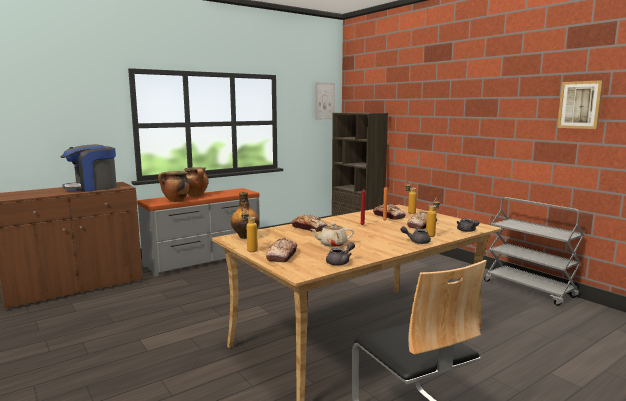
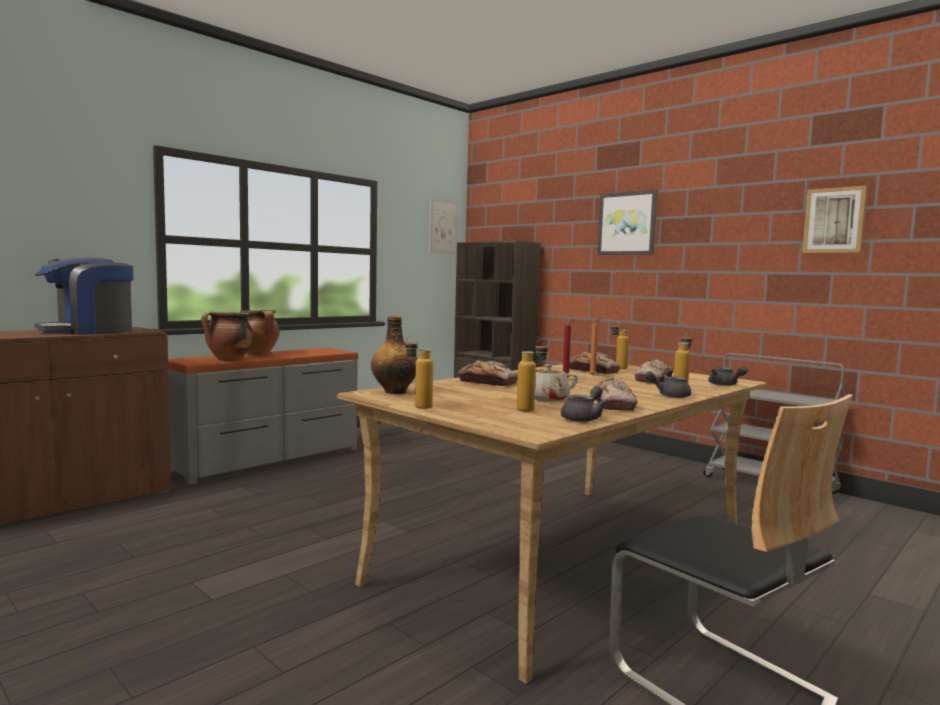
camera: 10 degrees left, 5 degrees down
bread [266,238,297,263] -> bread moved to [595,378,638,411]
none -> bottle [517,339,548,411]
none -> picture [598,189,657,255]

